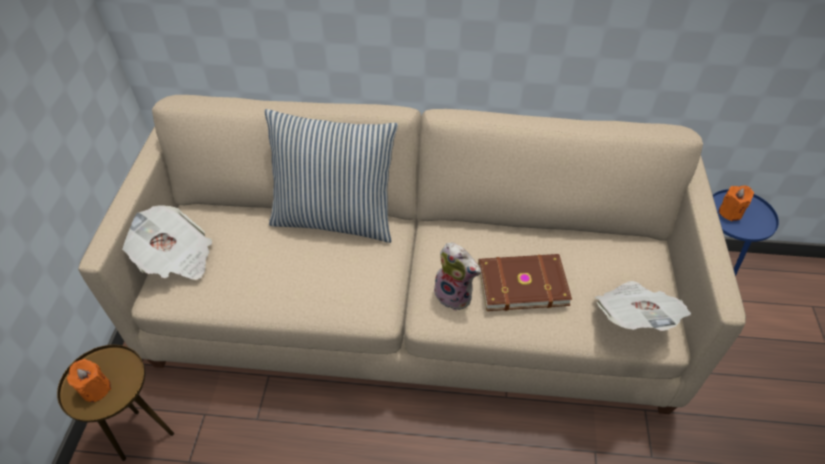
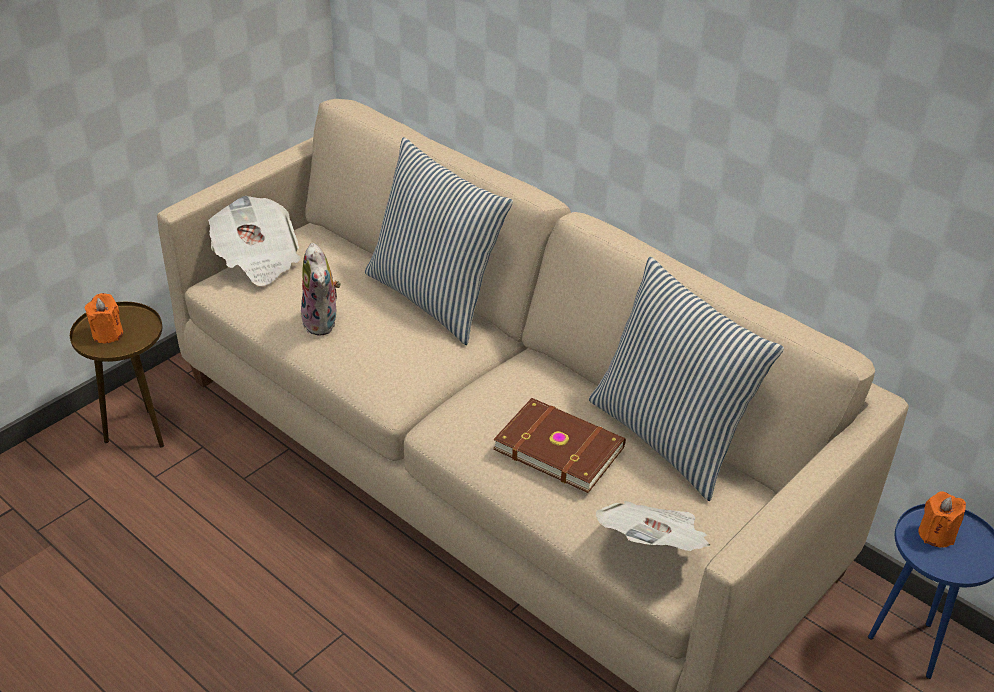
camera: 35 degrees right, 10 degrees down
plush toy [432,243,481,311] -> plush toy moved to [301,243,341,336]
none -> pillow [589,257,784,501]

